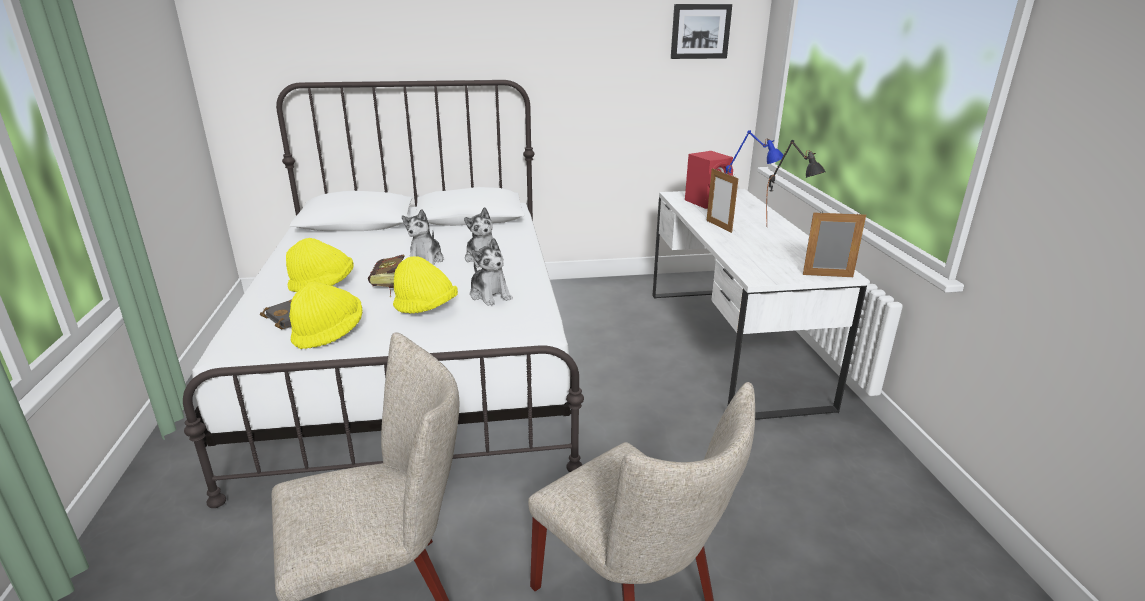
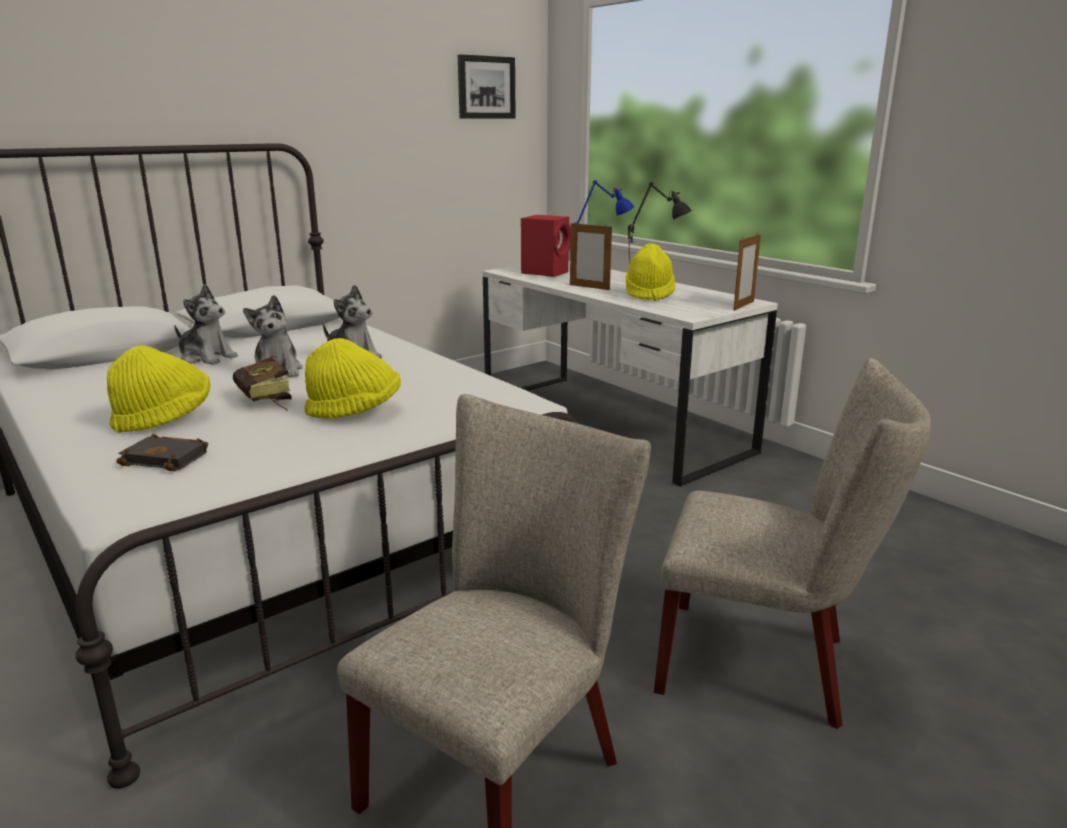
camera: 30 degrees left, 5 degrees down
yellow hat [289,282,362,349] -> yellow hat moved to [626,243,675,301]
plush toy [470,238,513,306] -> plush toy moved to [175,284,238,365]
picture frame [803,211,866,277] -> picture frame turned 150 degrees clockwise [733,232,761,311]

